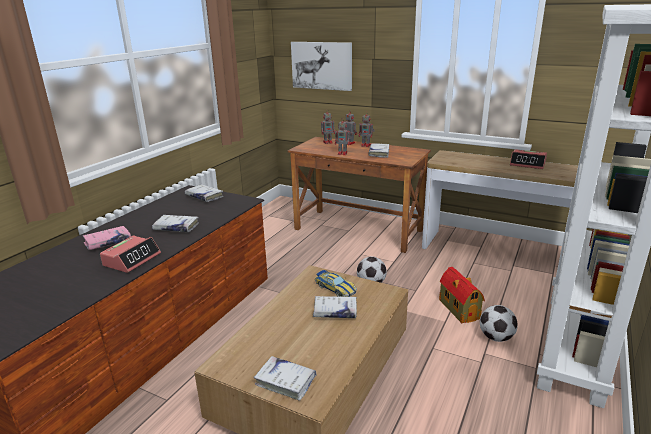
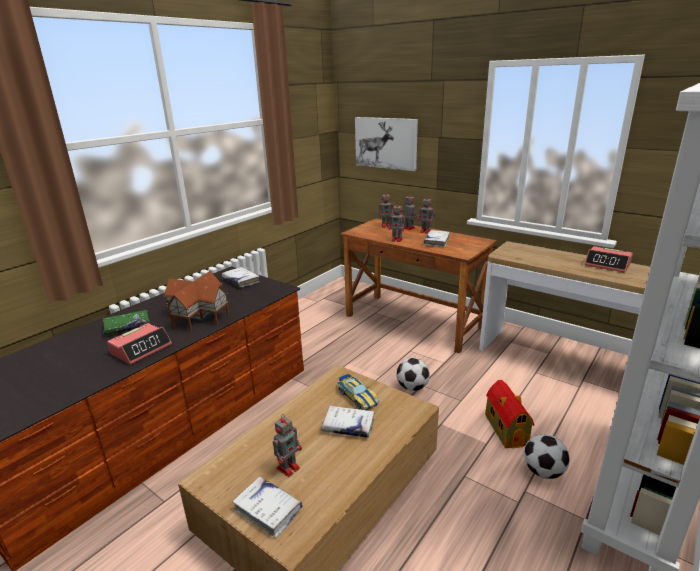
camera: 10 degrees right, 0 degrees up
pink book [83,226,131,250] -> green book [103,310,149,335]
white book [152,215,199,232] -> toy house [163,271,229,331]
none -> toy robot [273,414,302,477]

